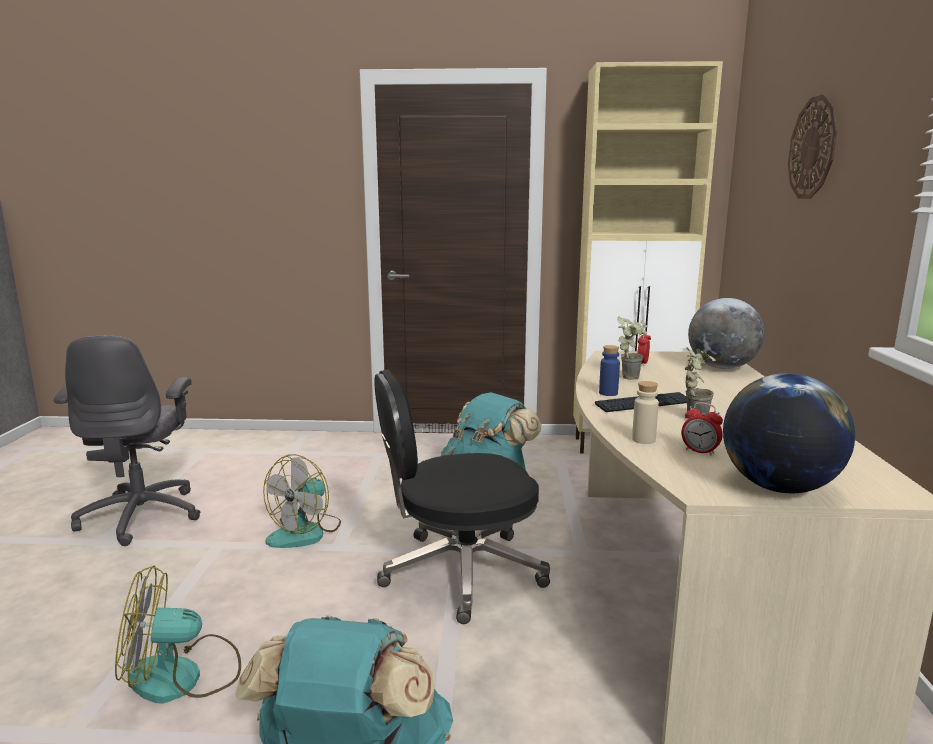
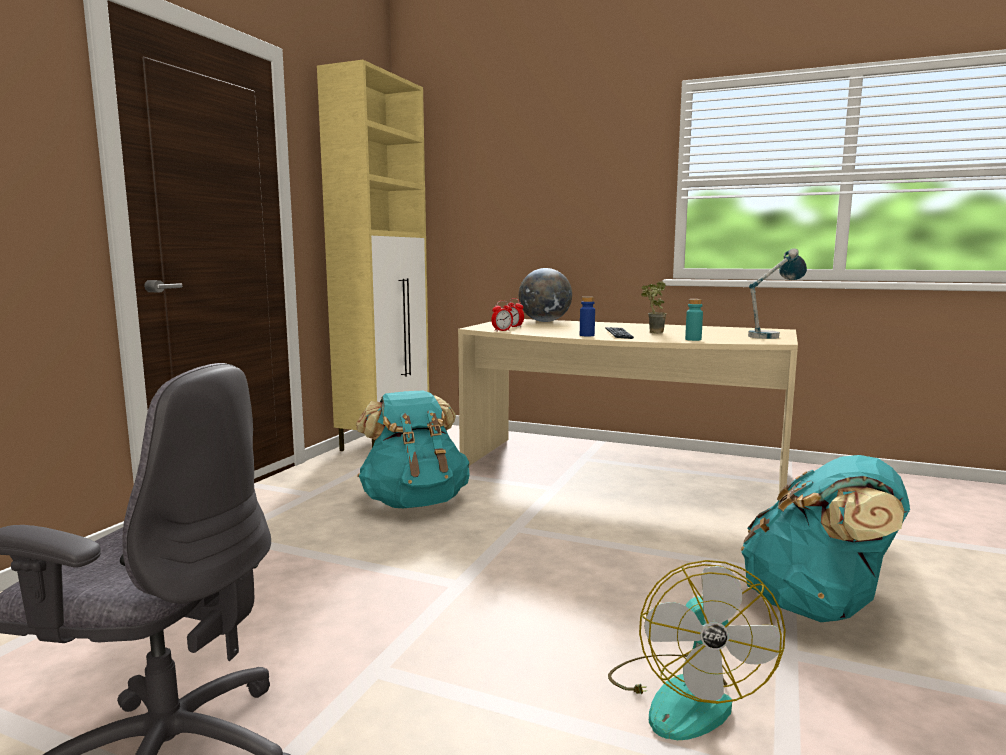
camera: 70 degrees left, 5 degrees down
fan [263,454,341,548] -> none
black office chair [374,370,550,624] -> none
potted plant [617,317,647,380] -> none
beige bottle [632,381,659,444] -> turquoise bottle [685,299,703,341]
alarm clock [681,402,723,456] -> alarm clock moved to [491,301,513,331]
globe [723,373,855,493] -> table lamp [748,248,807,339]
wall clock [788,94,837,199] -> none

